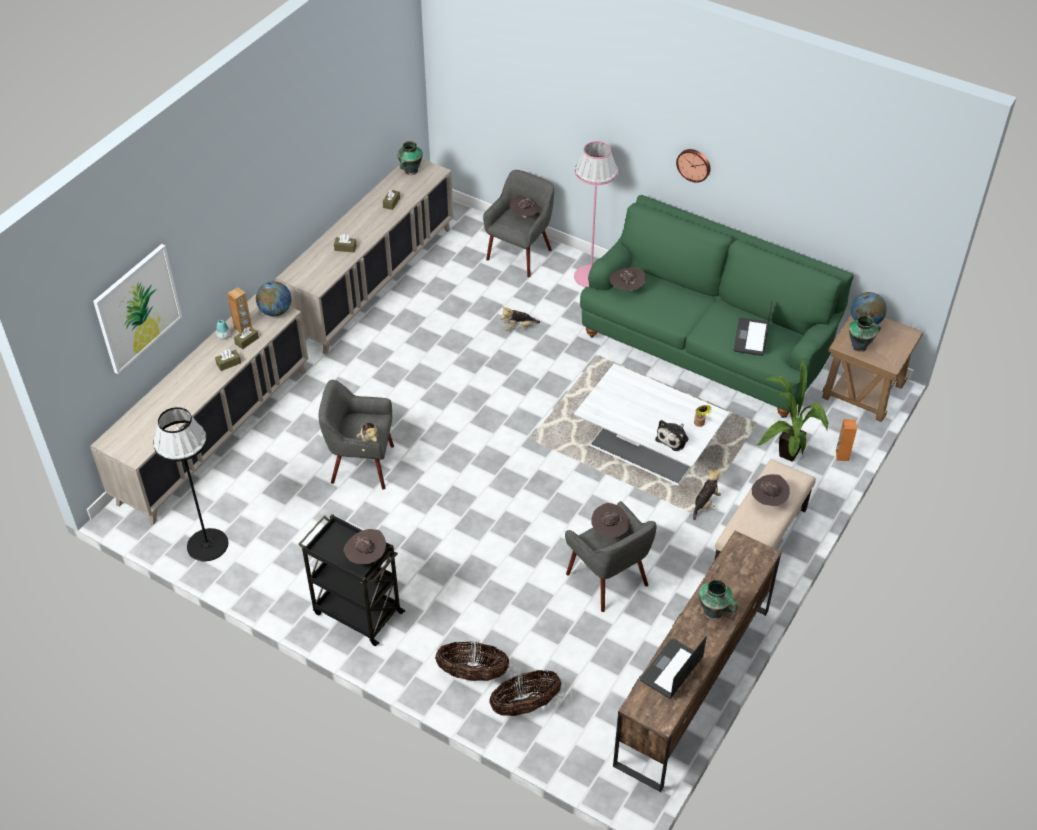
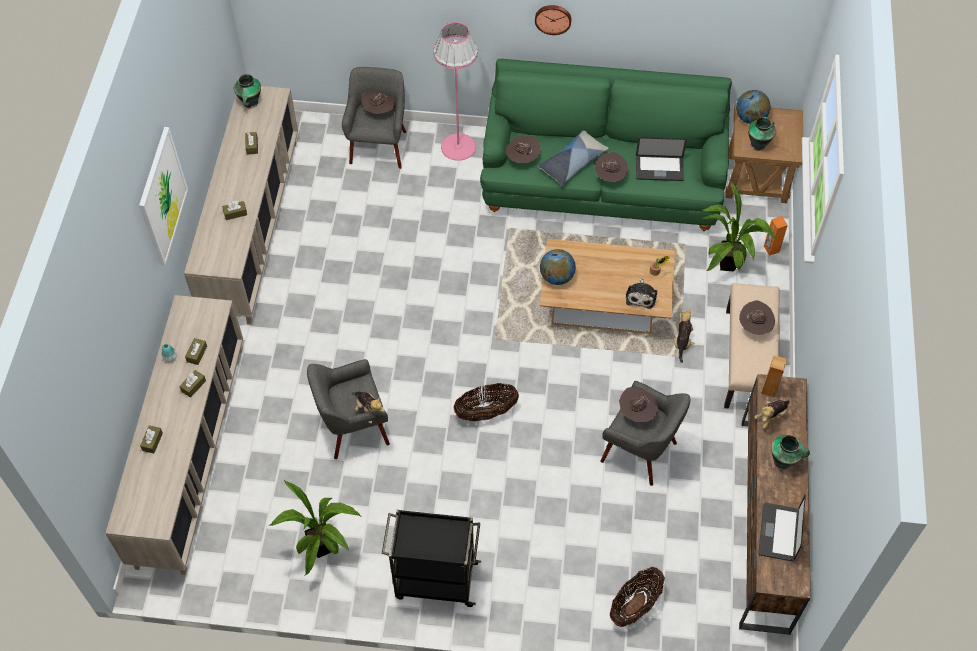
camera: 25 degrees left, 10 degrees up
picture [93,244,182,374] -> picture moved to [139,127,188,266]
black floor lamp [153,407,228,562] -> none
brown speaker [227,287,252,333] -> brown speaker moved to [761,356,787,397]
globe [256,281,291,316] -> globe moved to [540,249,576,285]
brown hat [344,529,386,564] -> brown hat moved to [595,152,628,182]
basket [435,642,509,681] -> basket moved to [453,383,519,421]
plush toy [501,307,540,331] -> plush toy moved to [755,399,790,429]
white coffee table [574,363,730,486] -> brown coffee table [540,239,675,334]
laptop [734,301,772,356] -> laptop turned 75 degrees counterclockwise [636,137,687,181]
none -> brown tissue box [140,425,163,453]
none -> potted plant [270,480,361,575]
none -> pillow [538,131,609,186]

